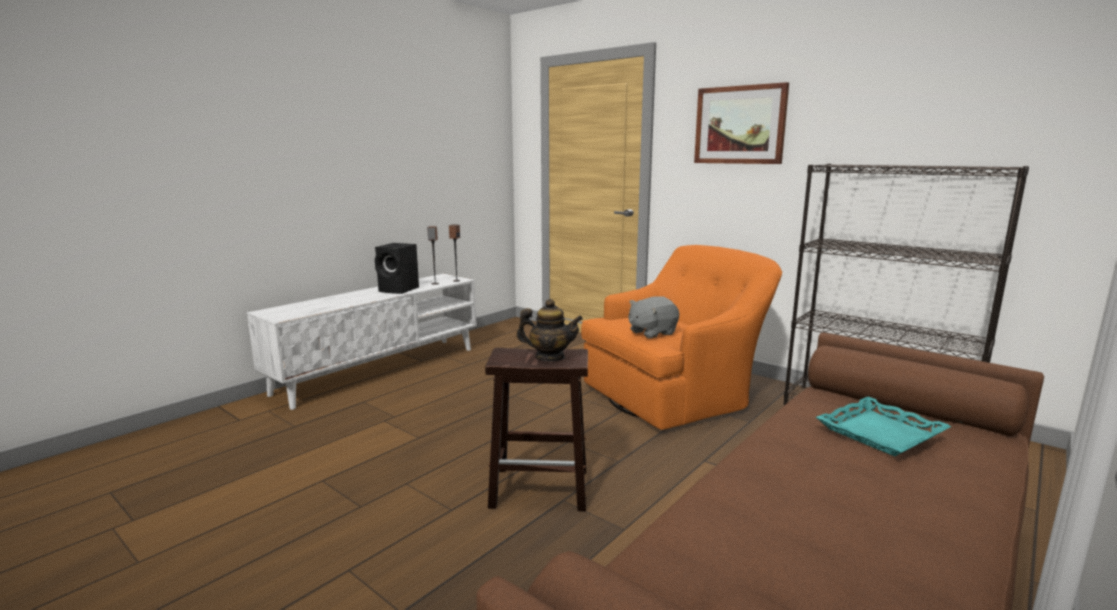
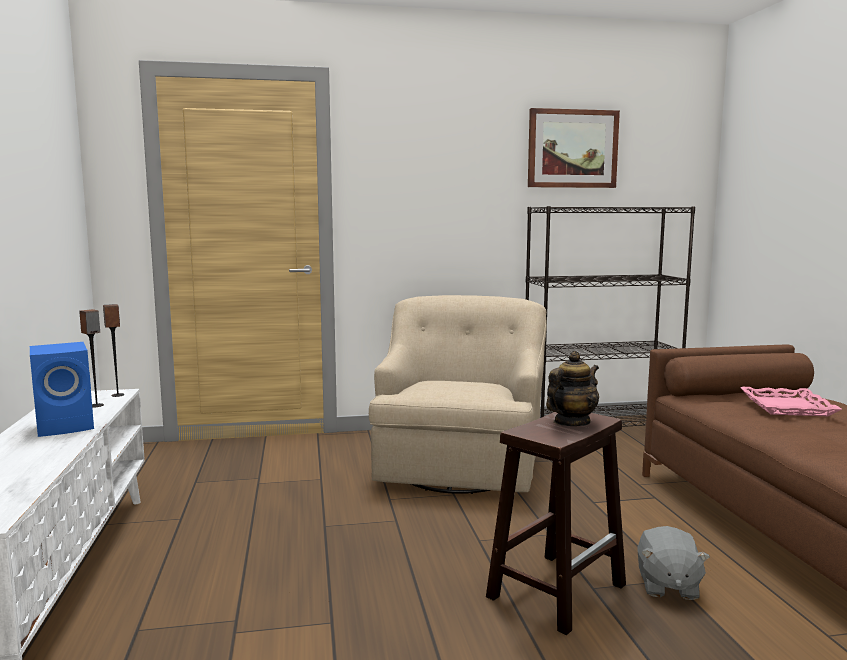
camera: 50 degrees left, 5 degrees down
black speaker [375,243,419,294] -> blue speaker [30,342,94,437]
orange armchair [581,245,782,430] -> beige armchair [369,295,547,494]
grey plush toy [629,296,679,339] -> grey plush toy moved to [637,526,710,600]
picture [694,82,789,164] -> picture moved to [528,108,620,188]
turquoise tray [816,397,951,457] -> pink tray [740,387,842,416]

